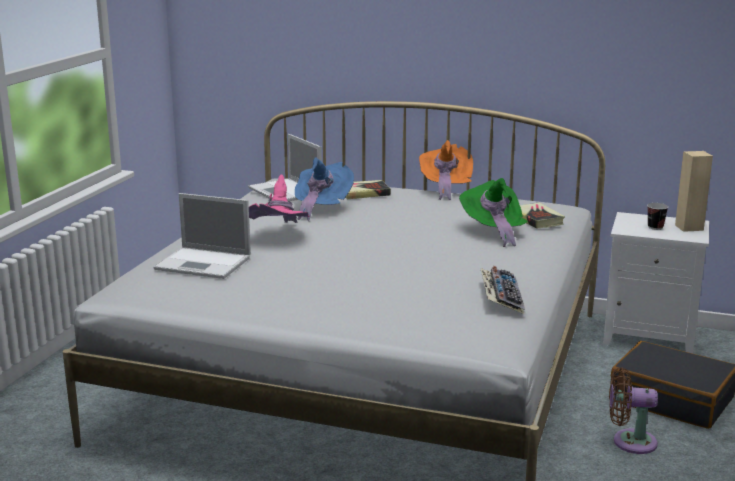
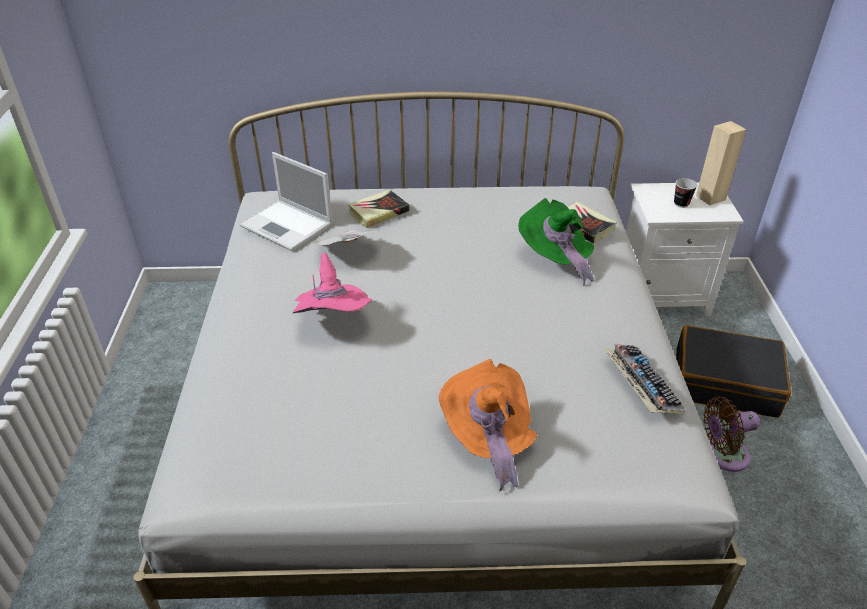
camera: 20 degrees left, 20 degrees up
laptop [154,193,251,279] -> none
blue hat [295,157,354,221] -> newspaper [314,230,378,245]
orange hat [419,140,473,200] -> orange hat moved to [439,359,537,491]

